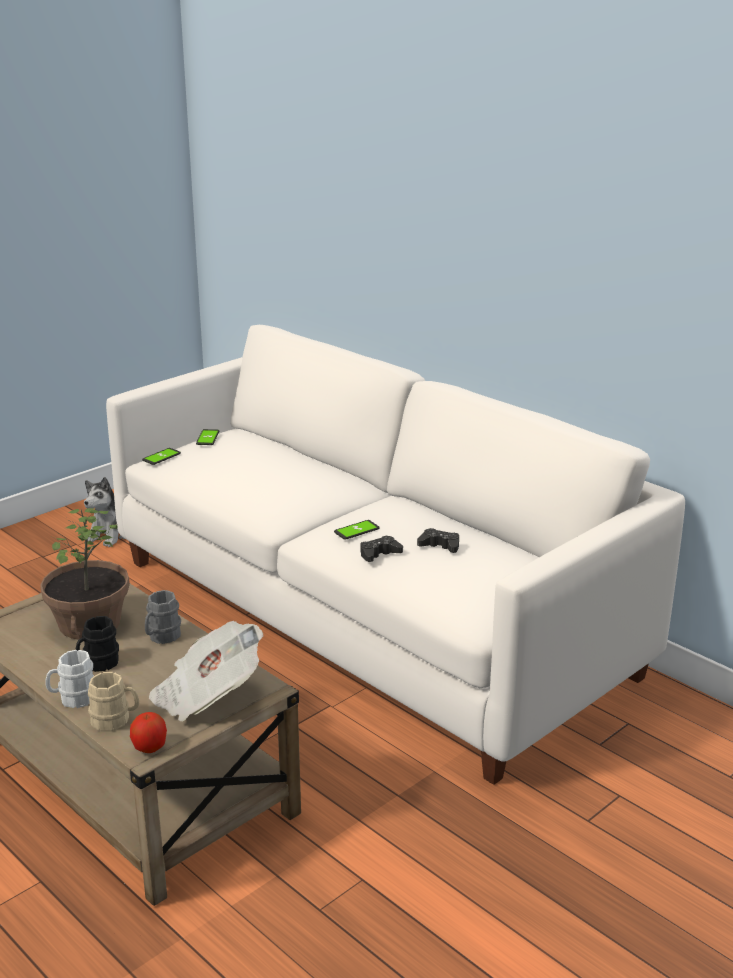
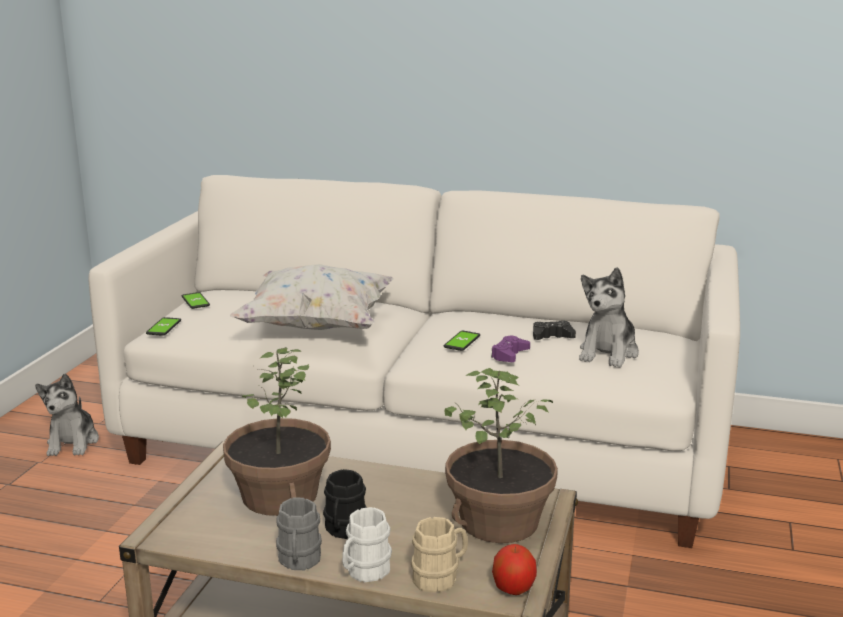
camera: 30 degrees left, 5 degrees down
grey mug [145,590,181,644] -> grey mug moved to [276,498,322,570]
newspaper [149,621,264,722] -> potted plant [445,368,558,543]
black game controller [360,536,403,562] -> purple game controller [491,336,530,362]
none -> white pillow [230,264,394,330]
none -> plush toy [579,267,639,368]

